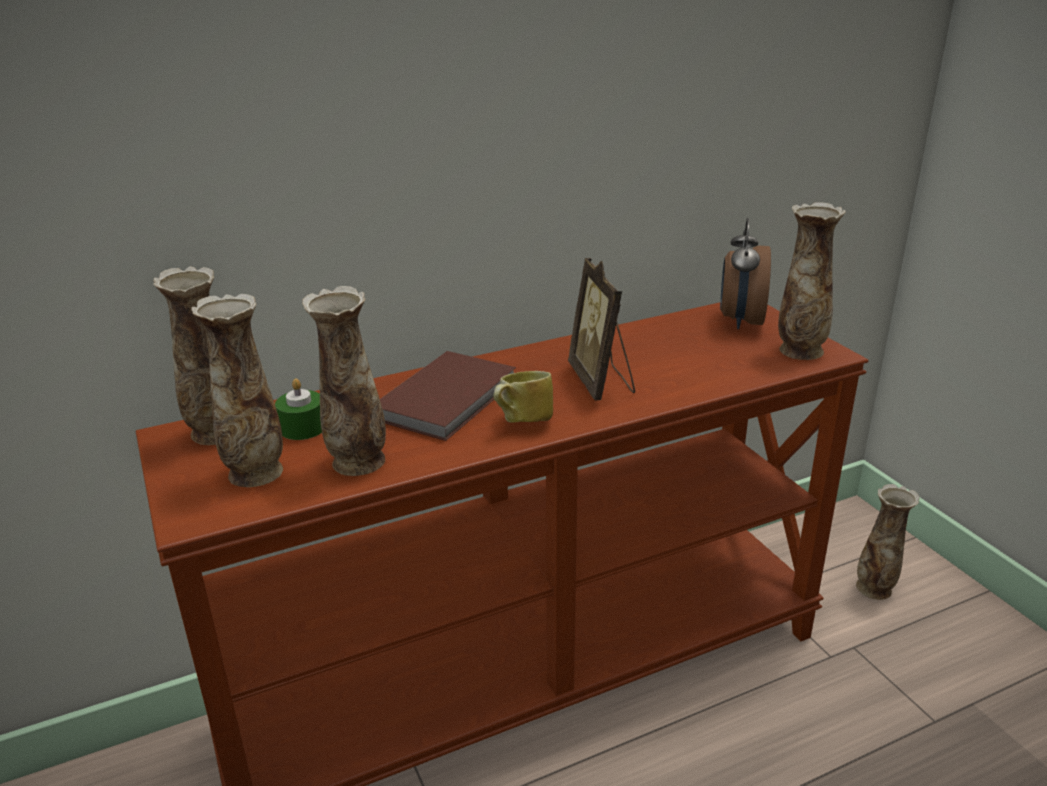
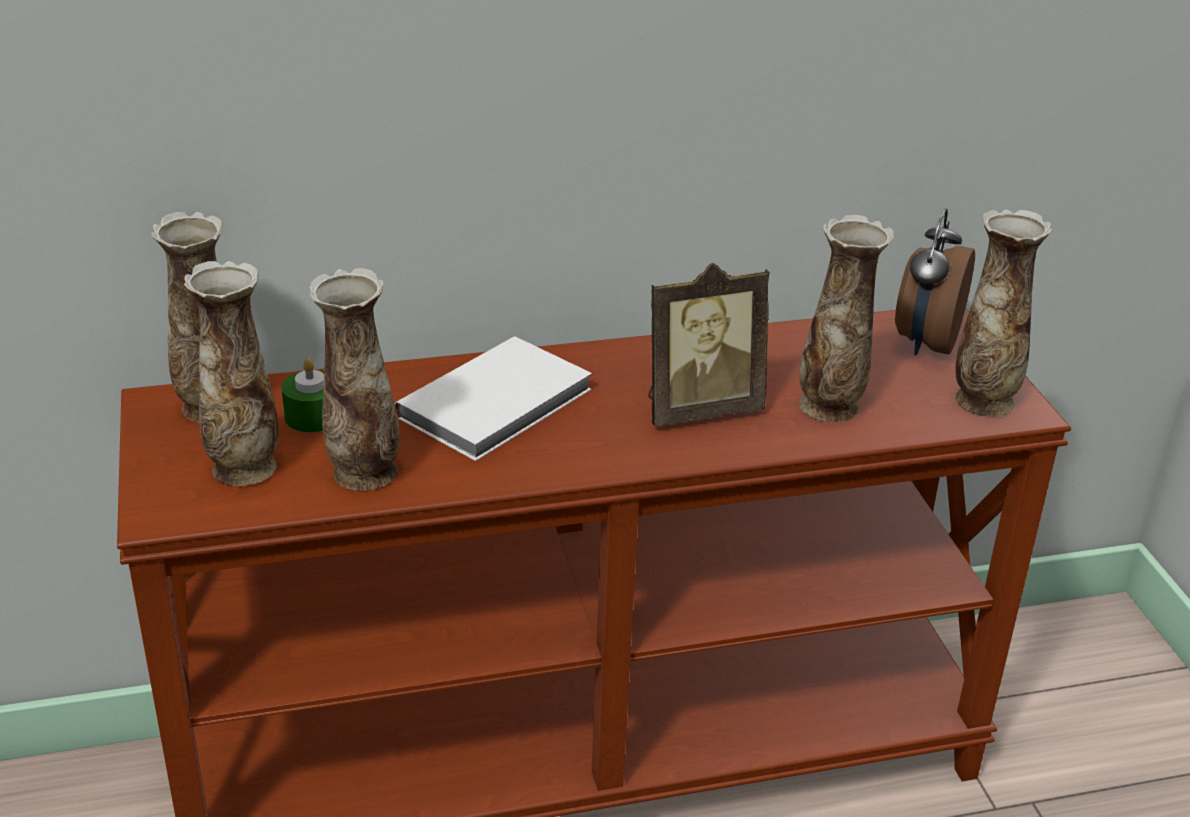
camera: 10 degrees right, 5 degrees up
brown book [380,351,516,441] -> white book [395,336,592,461]
mug [493,371,553,423] -> none
picture frame [568,258,635,401] -> picture frame turned 105 degrees counterclockwise [648,263,770,426]
vase [856,484,920,600] -> vase moved to [799,215,895,423]

